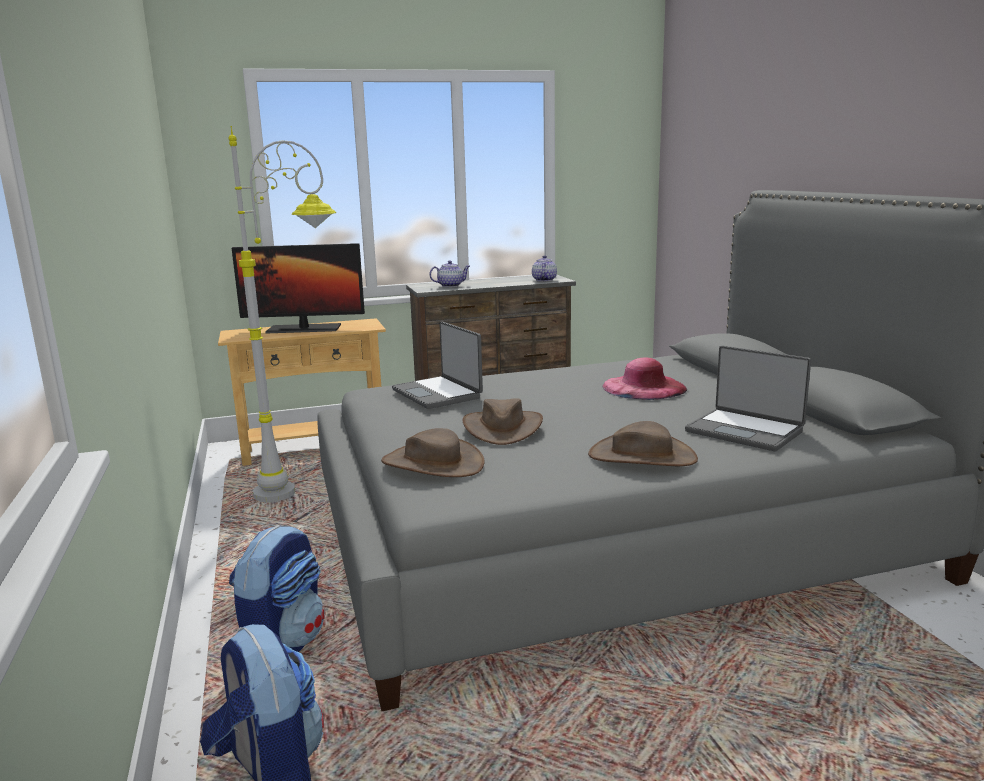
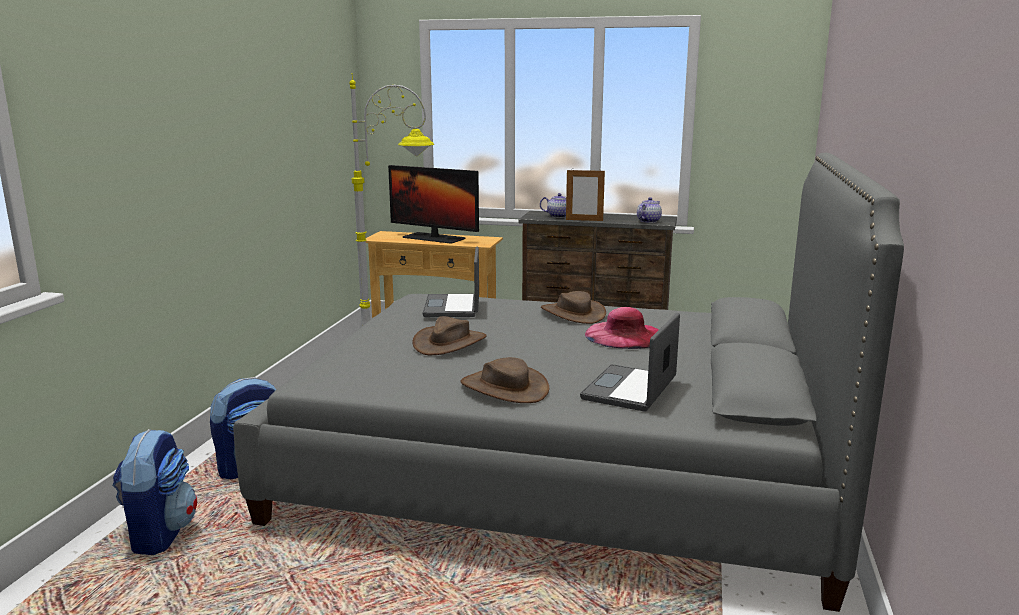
camera: 30 degrees right, 0 degrees up
brown hat [381,428,484,477] -> brown hat moved to [541,291,606,324]
laptop [685,346,811,451] -> laptop turned 45 degrees clockwise [580,313,680,412]
none -> picture frame [566,168,605,221]

